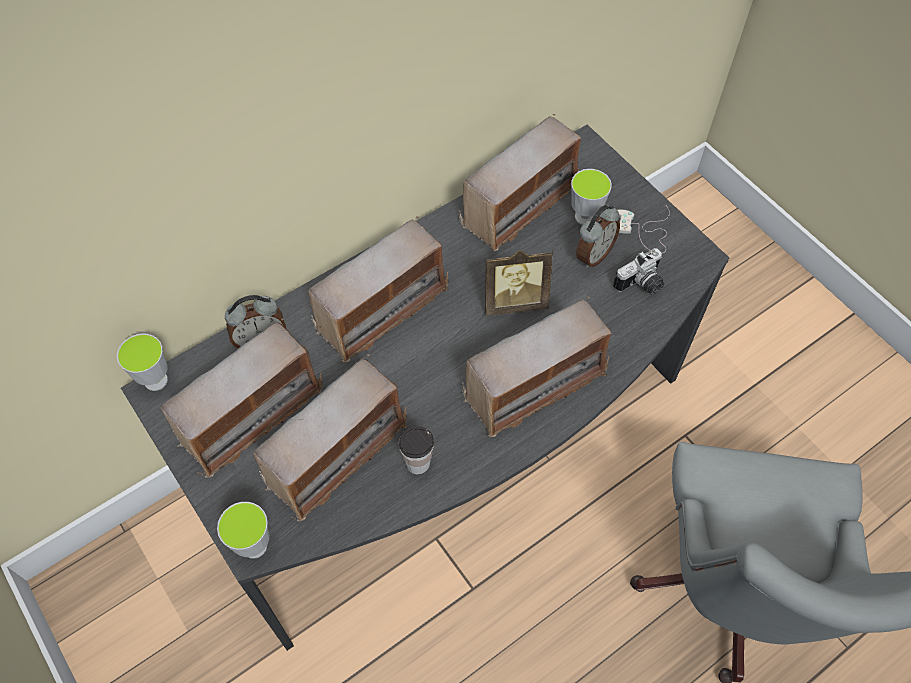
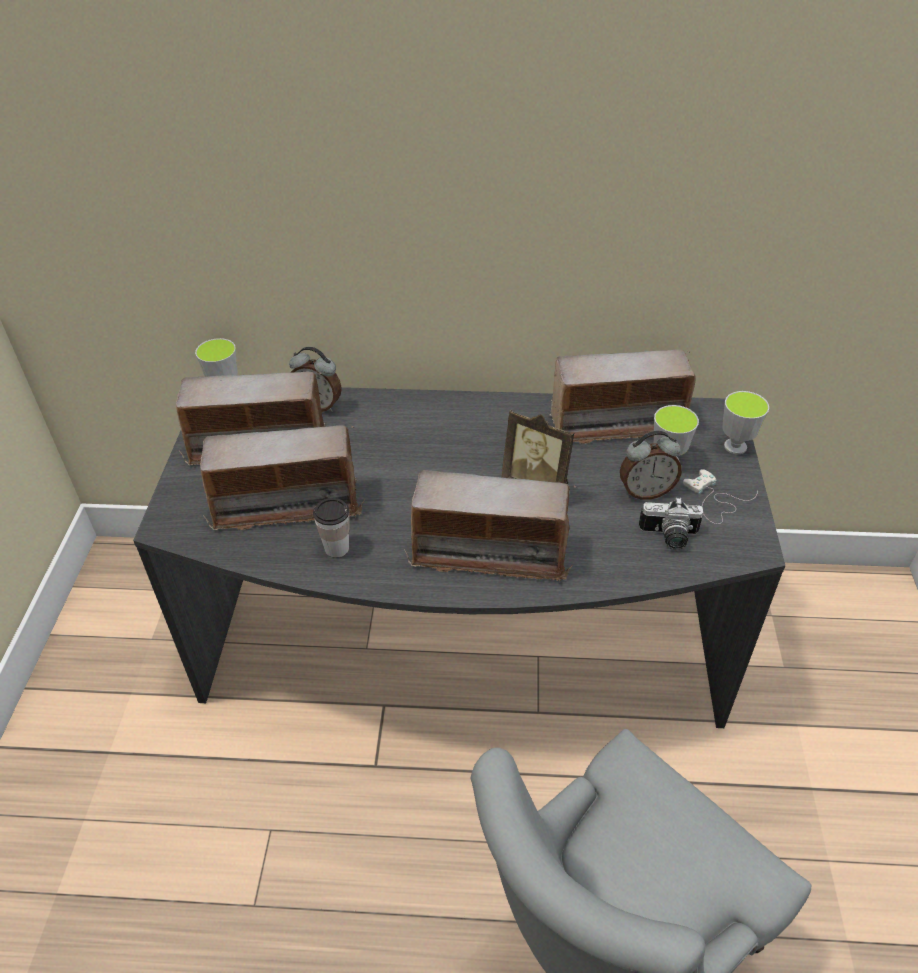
camera: 40 degrees right, 15 degrees down
cup [217,502,270,559] -> cup moved to [722,391,769,454]
radio [308,217,449,362] -> none

